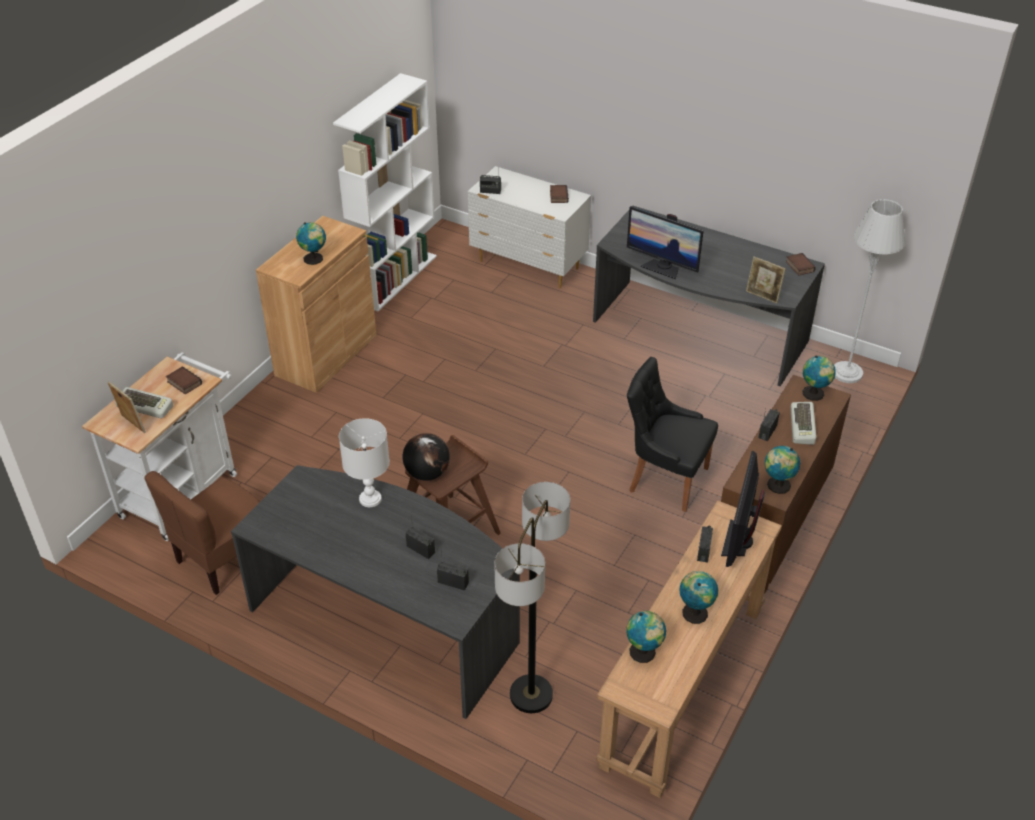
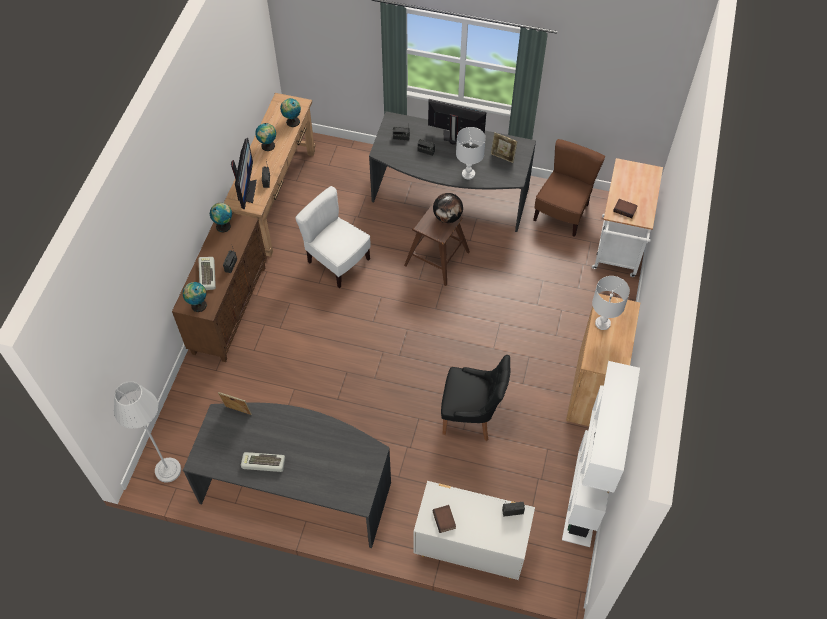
camera: 165 degrees right, 15 degrees up
picture frame [108,381,146,433] -> picture frame moved to [491,132,518,163]
keyboard [115,387,173,418] -> keyboard moved to [241,452,285,472]
globe [296,222,326,265] -> white table lamp [592,276,630,330]
floor lamp [494,482,570,713] -> none
monitor [627,206,704,279] -> monitor moved to [428,99,486,145]
black chair [627,357,718,512] -> black chair moved to [441,355,510,441]
book [786,253,816,276] -> none
none -> white chair [295,186,371,288]

